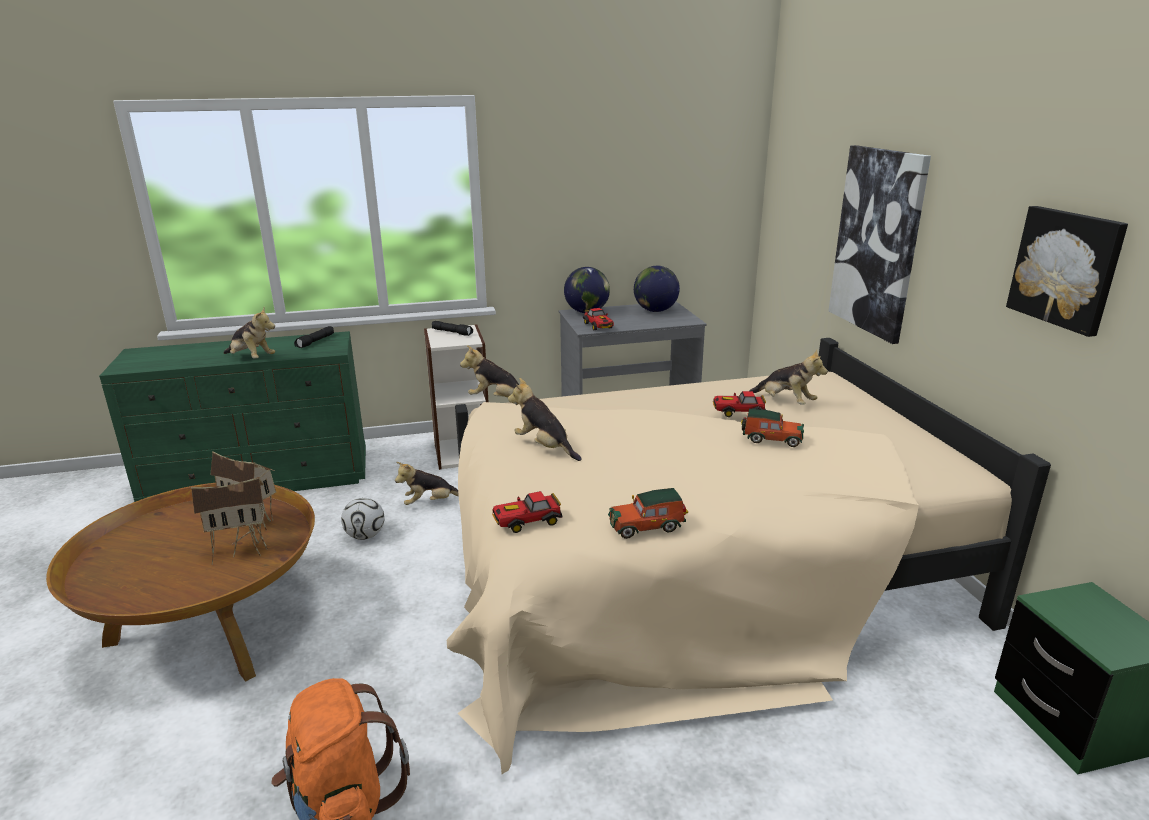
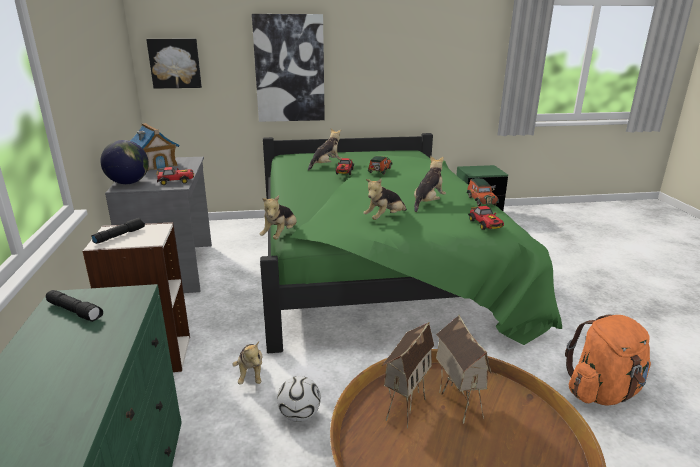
camera: 85 degrees left, 0 degrees up
plush toy [224,308,275,359] -> plush toy moved to [414,156,446,212]
beige bed [447,338,1051,774] -> green bed [260,133,562,353]
globe [634,266,680,312] -> toy house [130,123,179,171]
picture [1006,206,1128,337] -> picture moved to [146,39,202,89]

